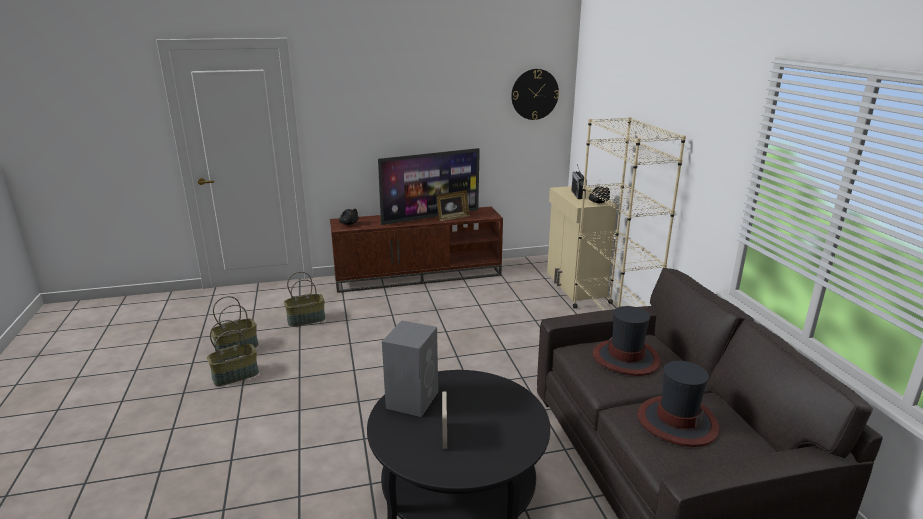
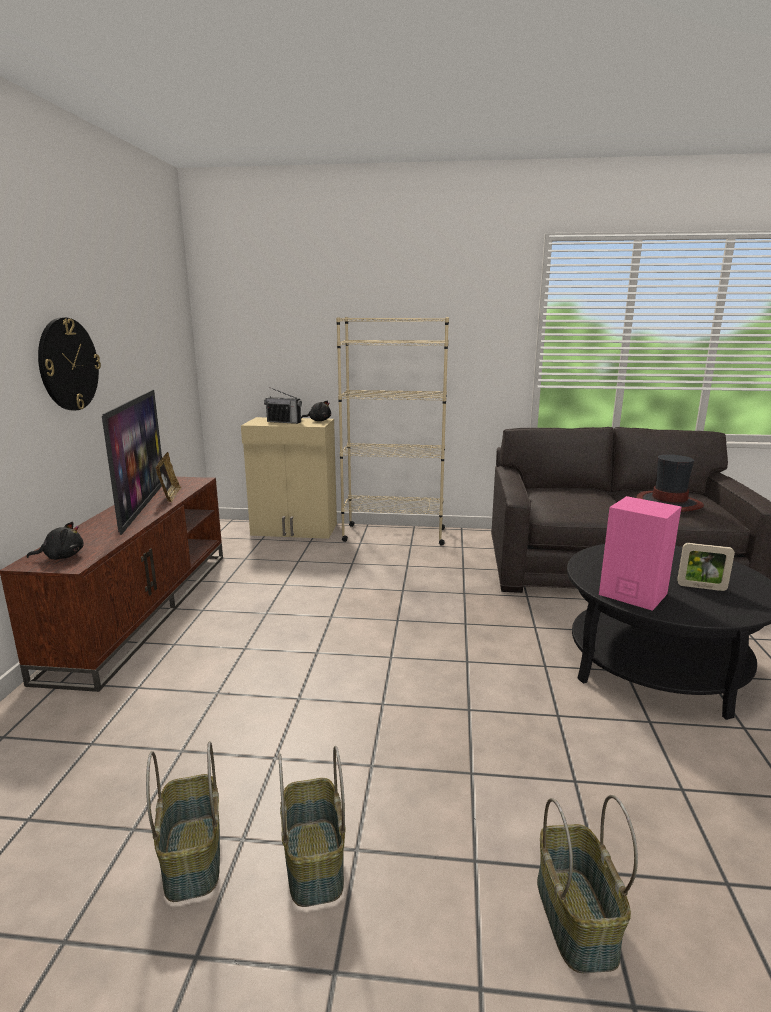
camera: 70 degrees left, 5 degrees down
basket [284,272,326,327] -> basket moved to [537,795,638,973]
grey speaker [382,320,438,417] -> pink speaker [599,496,681,611]
wall clock [511,69,559,120] -> wall clock moved to [38,317,101,410]
hat [593,306,661,376] -> none

